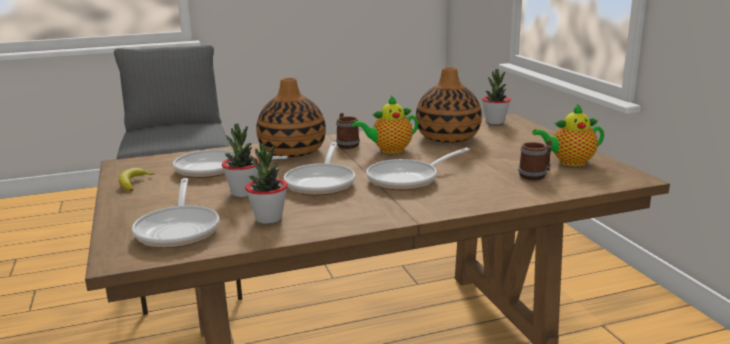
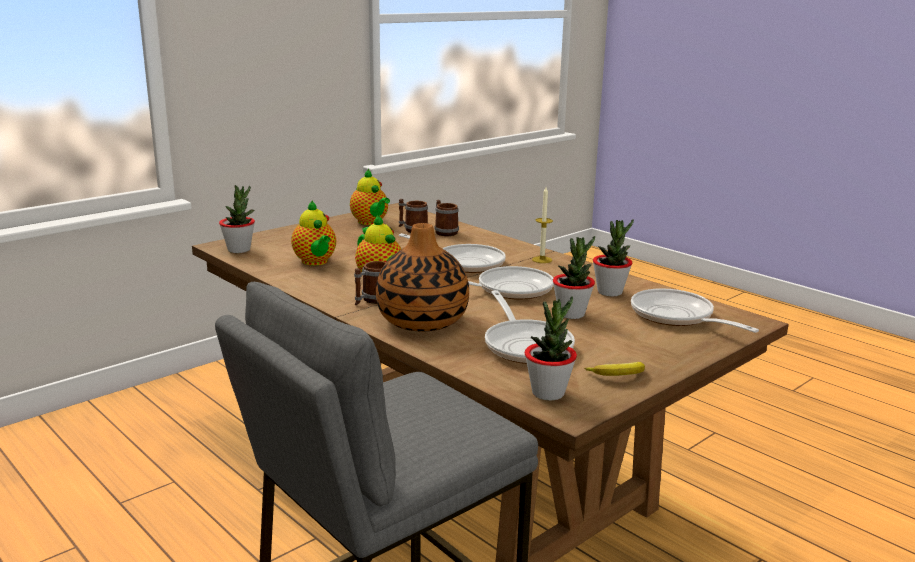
camera: 115 degrees left, 0 degrees up
frying pan [132,178,219,248] -> frying pan turned 90 degrees counterclockwise [631,288,759,333]
vase [416,67,482,143] -> teapot [291,201,336,266]
none -> mug [435,200,459,236]
none -> potted plant [524,296,577,401]
none -> candle [532,187,553,263]

